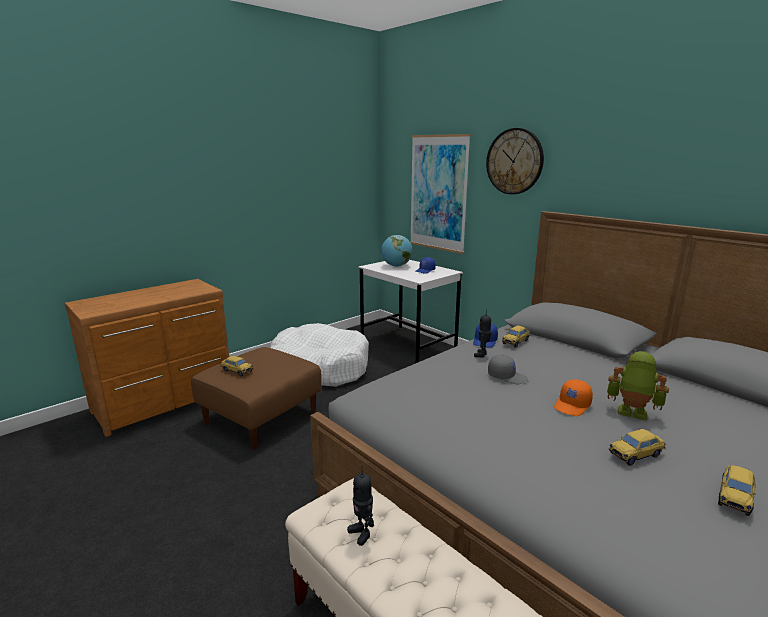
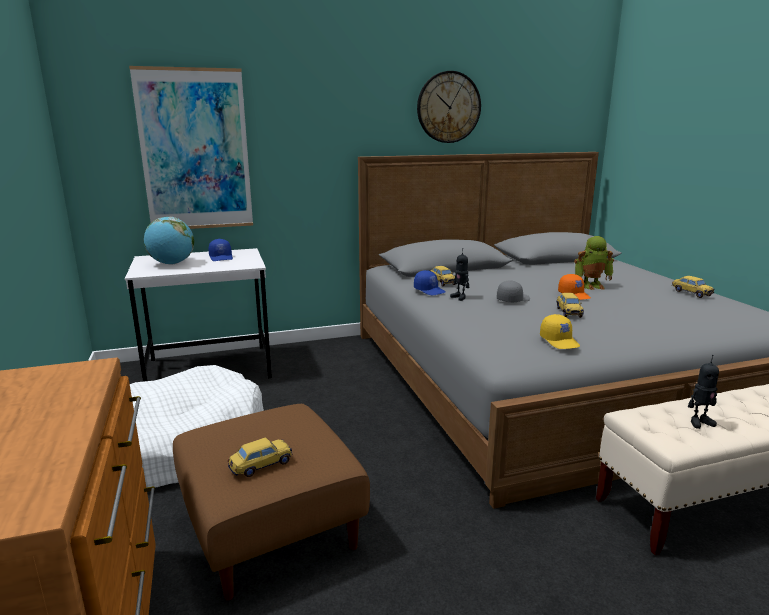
camera: 65 degrees left, 0 degrees up
wall clock [486,128,544,195] -> wall clock moved to [417,71,481,143]
toy robot [607,351,669,421] -> toy robot turned 150 degrees counterclockwise [574,236,614,290]
toy car [609,429,666,466] -> toy car moved to [556,293,584,318]
none -> yellow cap [540,314,580,349]

